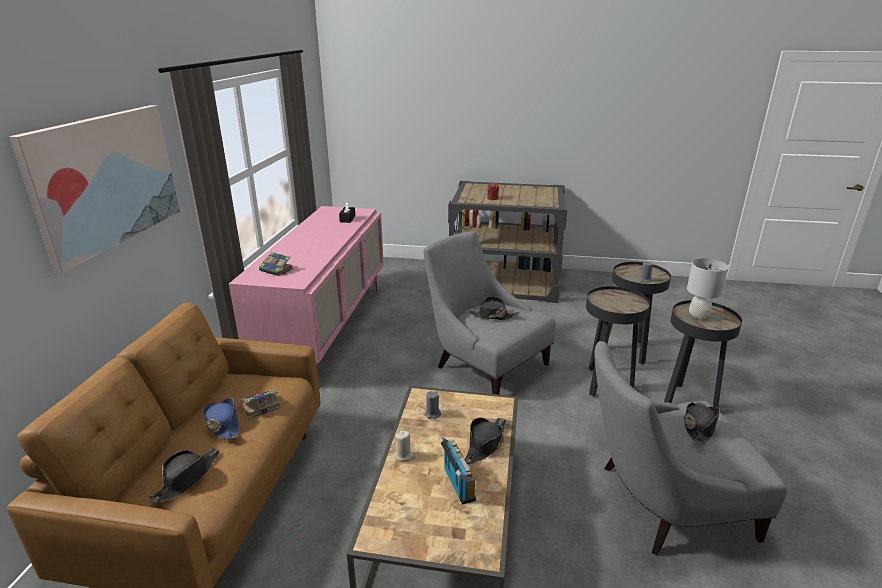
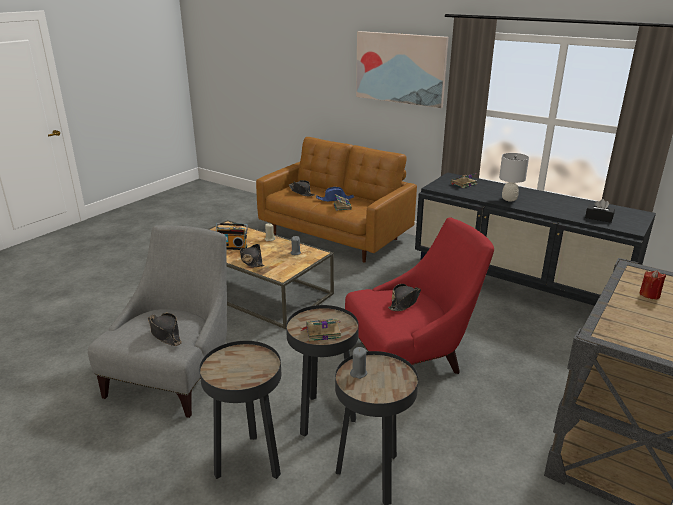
camera: 115 degrees right, 0 degrees up
pink cabinet [229,206,384,365] -> black cabinet [415,173,656,306]
grey armchair [423,231,556,395] -> red armchair [345,217,494,374]
grey table lamp [687,258,729,319] -> grey table lamp moved to [499,153,529,202]
none -> book [301,319,341,341]

